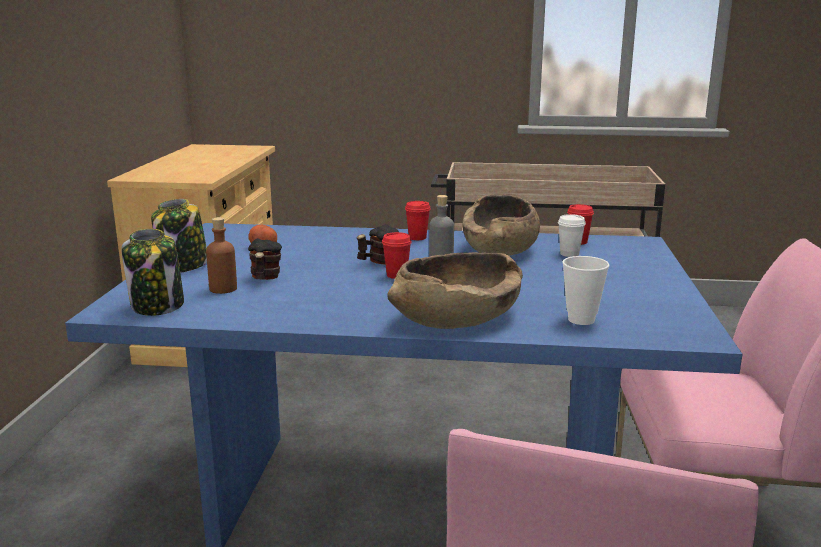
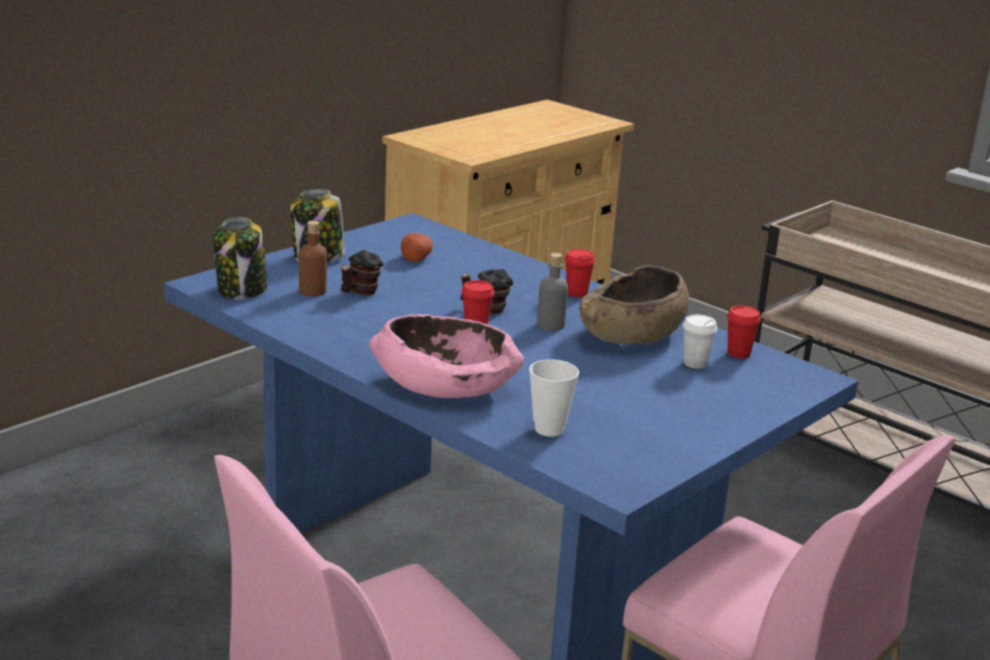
camera: 35 degrees right, 5 degrees up
brown bowl [387,252,523,329] -> pink bowl [369,314,524,398]

